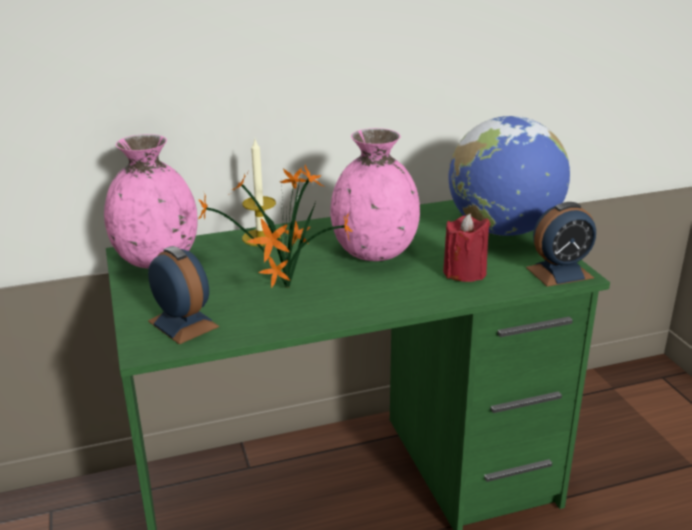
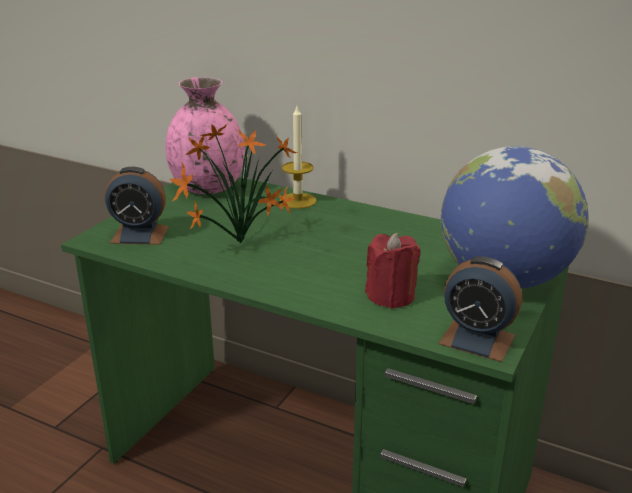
camera: 45 degrees right, 0 degrees up
alarm clock [148,246,219,344] -> alarm clock turned 90 degrees clockwise [105,167,169,245]
pink vase [330,128,420,261] -> none

